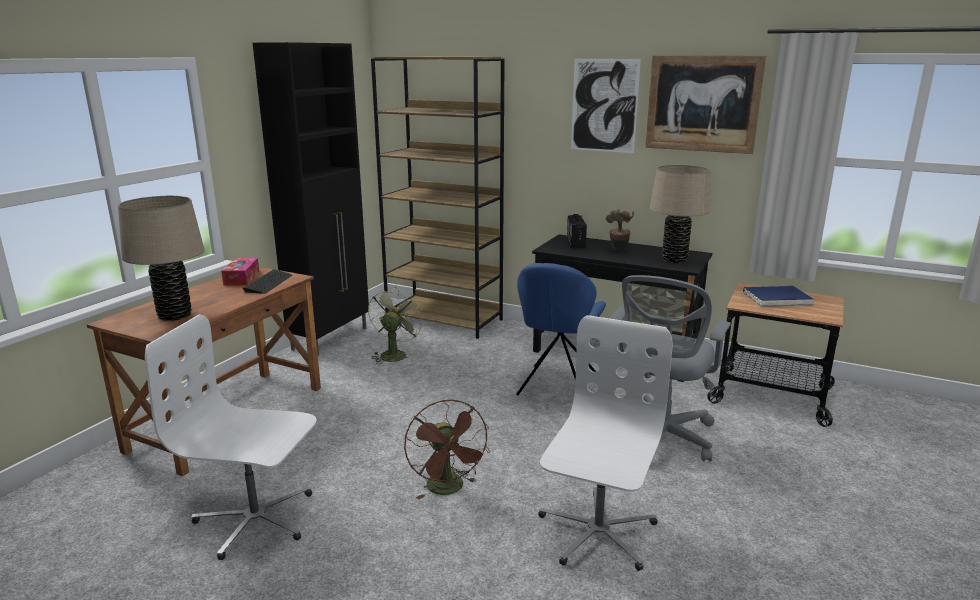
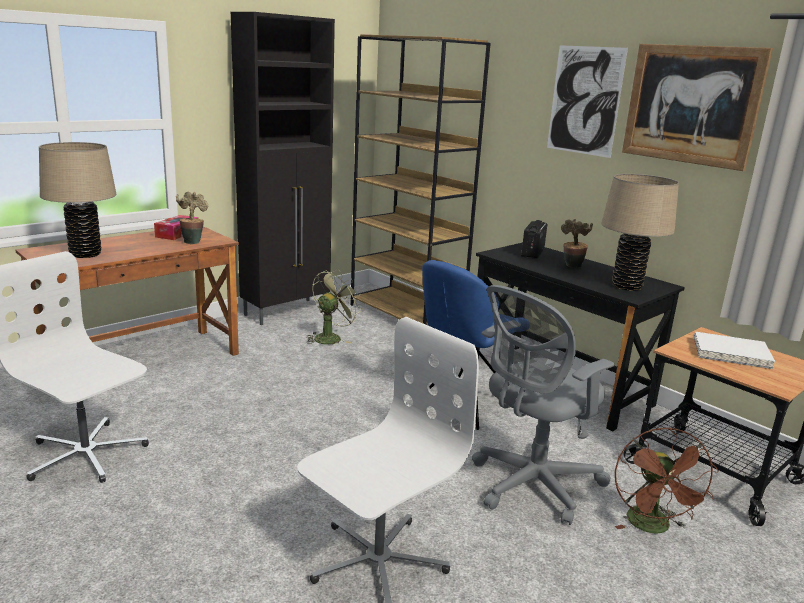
camera: 20 degrees right, 0 degrees up
keyboard [242,269,292,294] -> potted plant [176,192,208,244]
brown fan [404,400,490,500] -> brown fan moved to [615,427,719,534]
blue book [743,286,814,307] -> white book [694,332,775,369]

